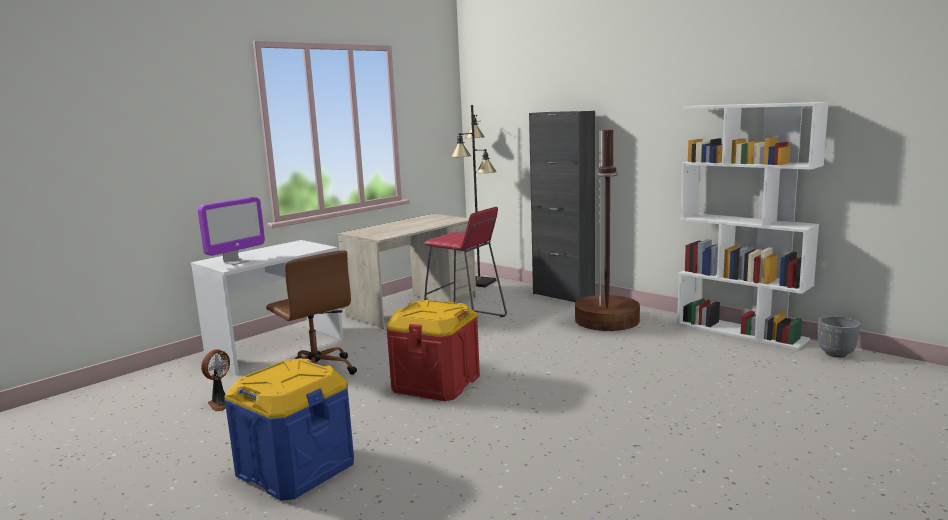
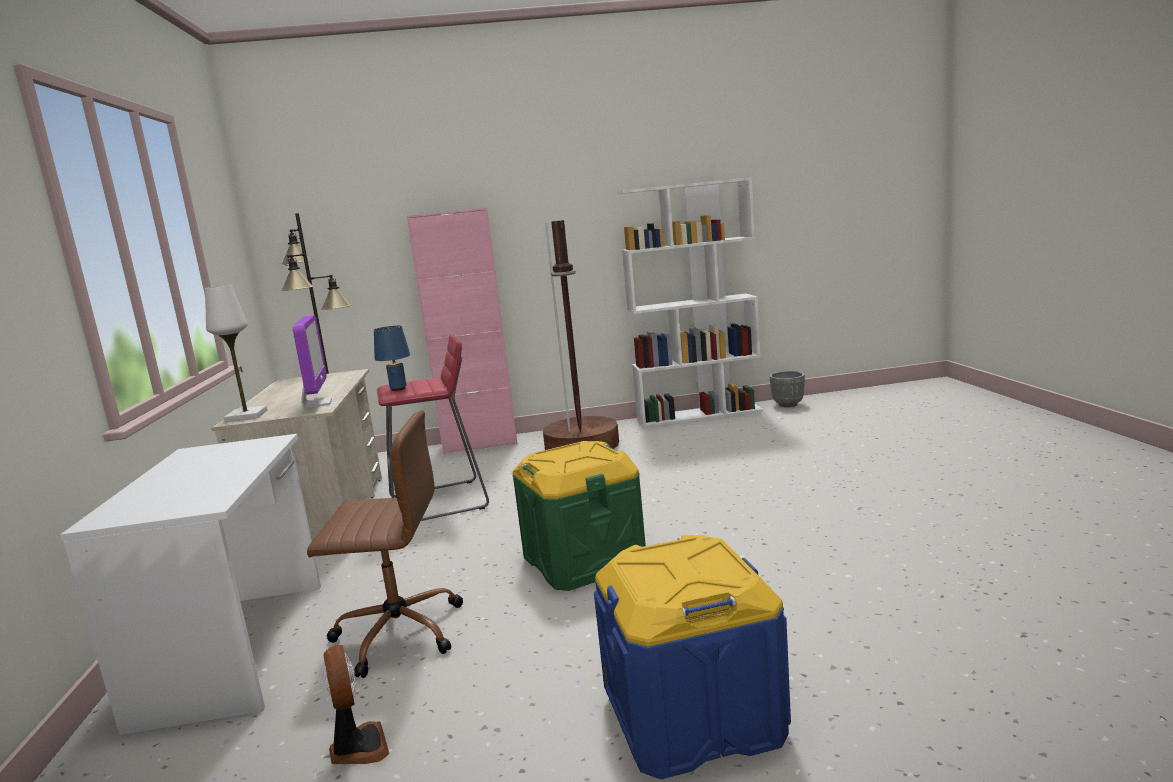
camera: 50 degrees left, 0 degrees up
monitor [198,197,265,265] -> monitor moved to [293,315,332,408]
red storage box [386,300,480,401] -> green storage box [512,441,646,591]
black cabinet [529,111,595,302] -> pink cabinet [407,208,518,455]
none -> white table lamp [205,285,267,422]
none -> blue table lamp [374,326,410,391]

